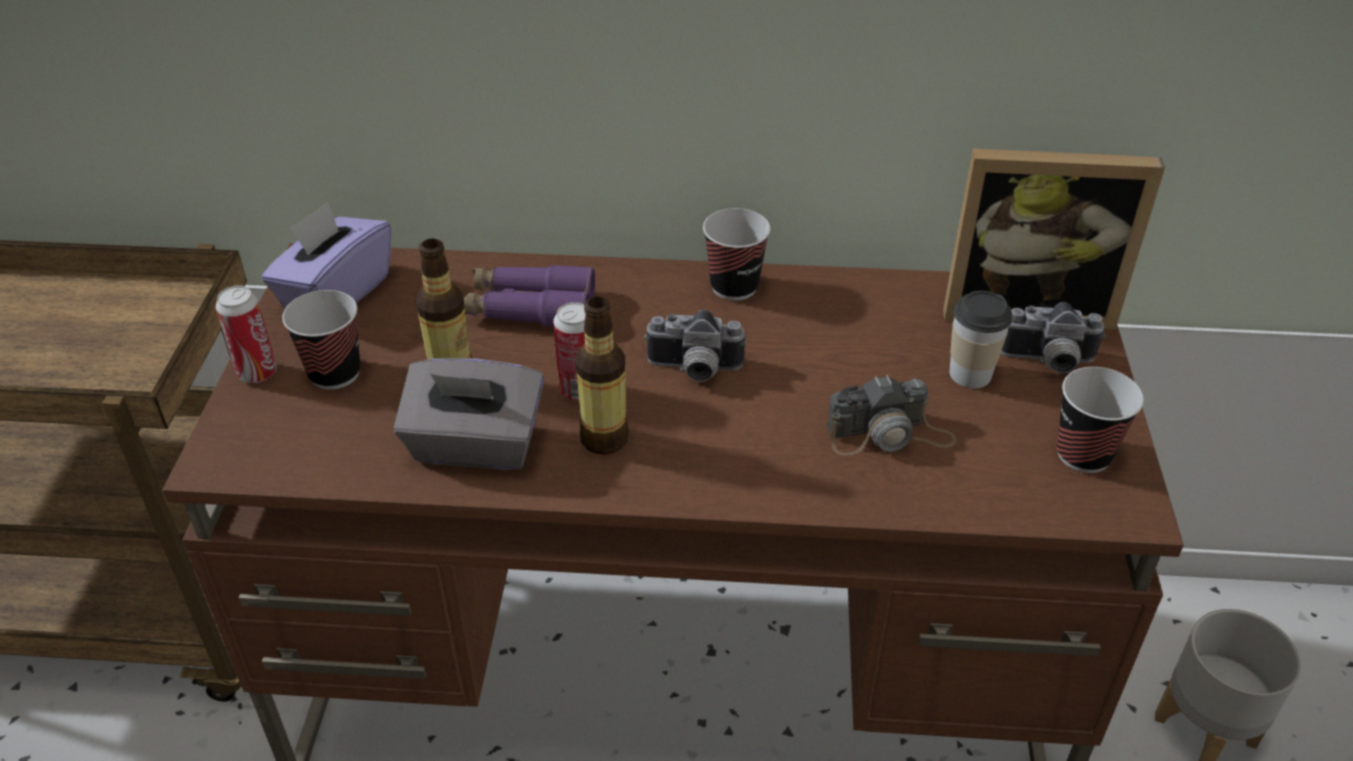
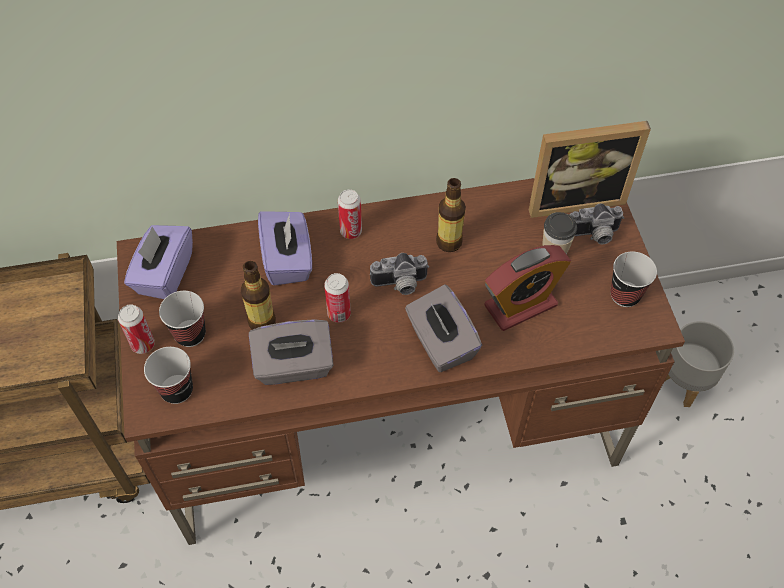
camera: 15 degrees left, 15 degrees up
purple binoculars [464,265,595,326] -> purple tissue box [258,211,312,286]
bottle [575,297,629,455] -> bottle moved to [436,178,466,252]
cup [703,208,770,301] -> cup moved to [144,347,193,404]
camera [827,375,957,455] -> alarm clock [484,245,571,331]
none -> can [338,189,362,239]
none -> grey tissue box [405,284,482,372]

